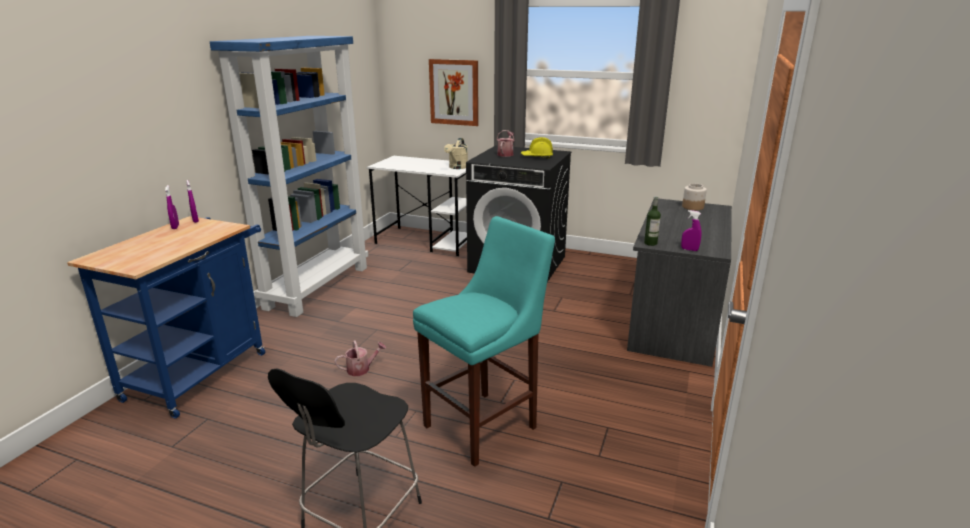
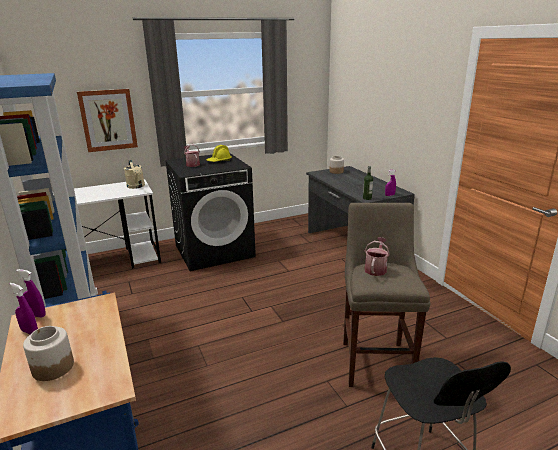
camera: 45 degrees left, 0 degrees up
watering can [334,340,386,376] -> watering can moved to [365,237,390,276]
turquoise stool [413,216,555,467] -> beige stool [343,203,431,387]
none -> jar [23,326,74,381]

